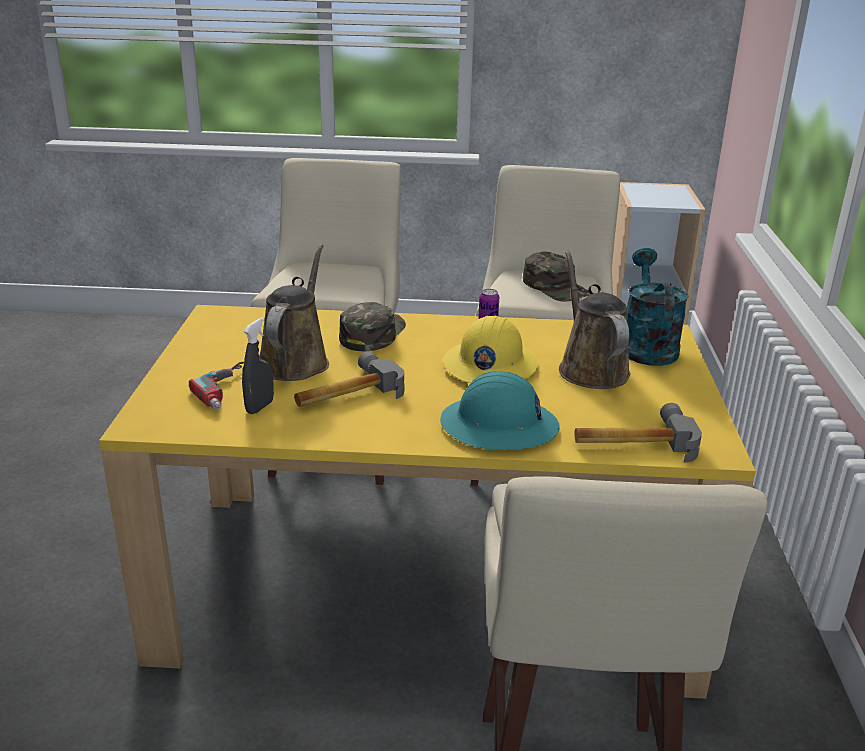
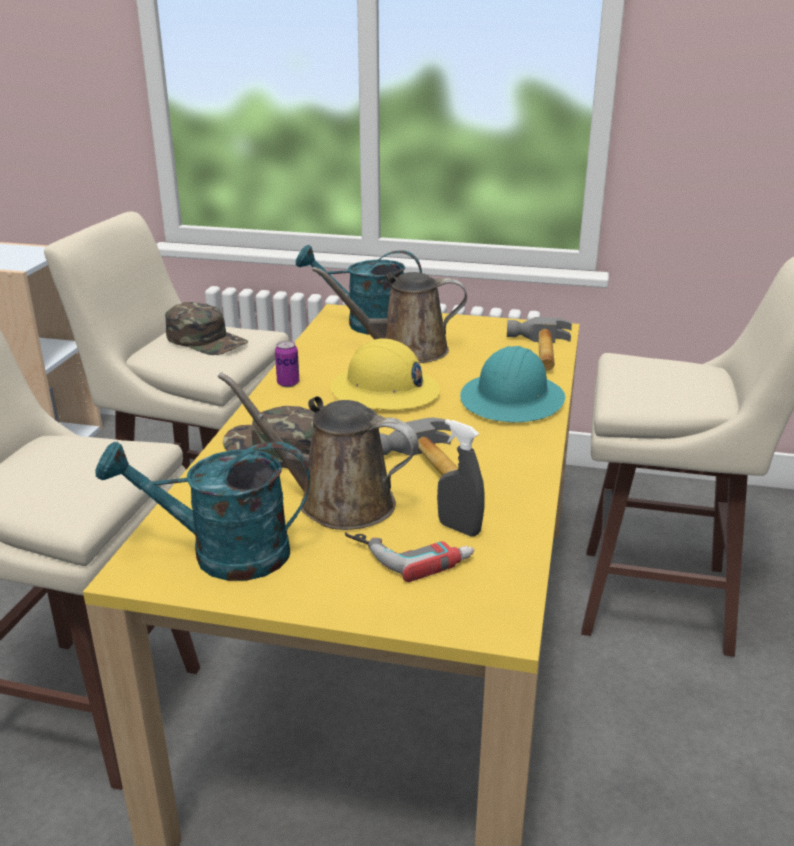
camera: 80 degrees left, 0 degrees up
green cap [523,252,591,302] -> green cap turned 60 degrees clockwise [165,302,248,355]
none -> turquoise watering can [95,441,310,581]

